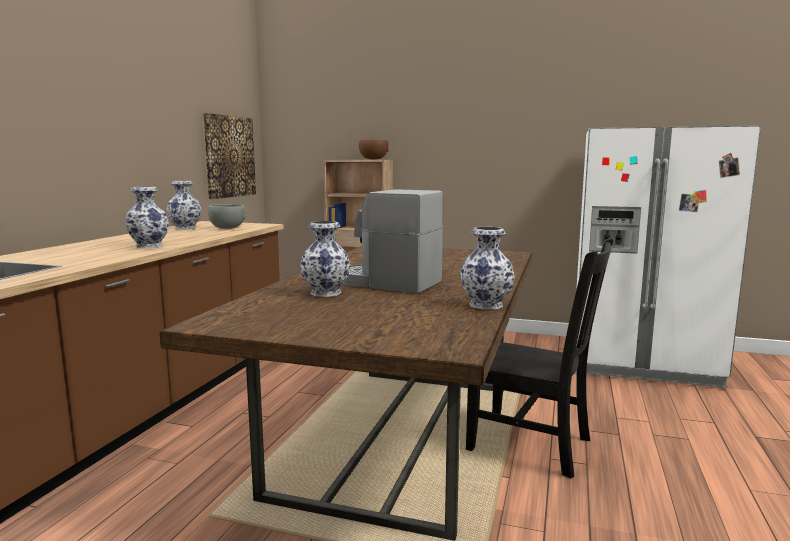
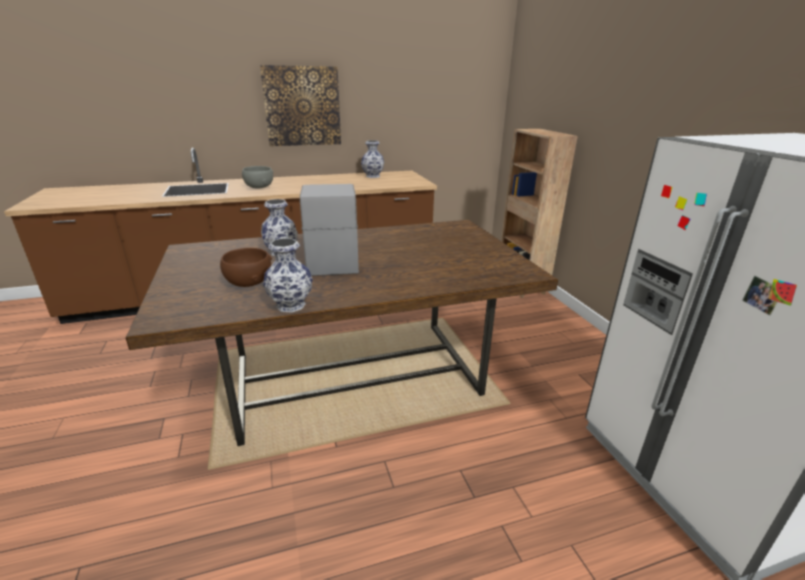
camera: 55 degrees right, 15 degrees up
vase [125,186,169,248] -> none
picture [203,113,256,199] -> picture moved to [260,65,341,146]
grey bowl [208,204,246,229] -> grey bowl moved to [242,166,273,189]
brown bowl [359,139,389,159] -> brown bowl moved to [220,248,272,287]
black chair [466,238,613,479] -> none

